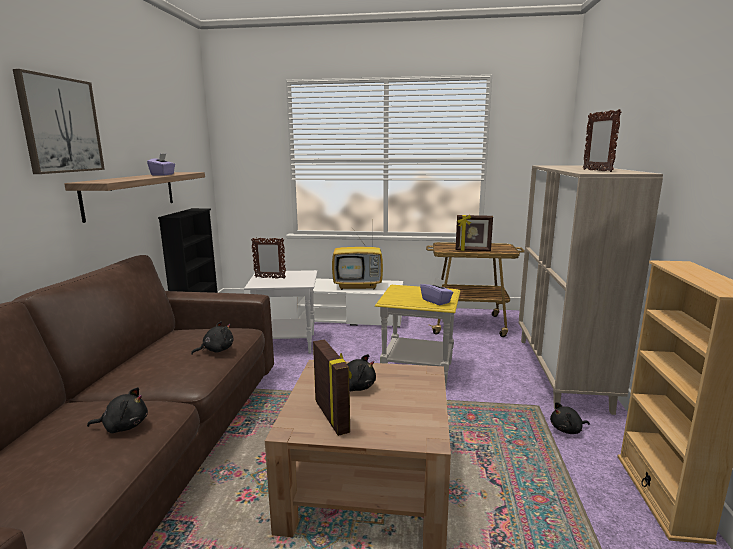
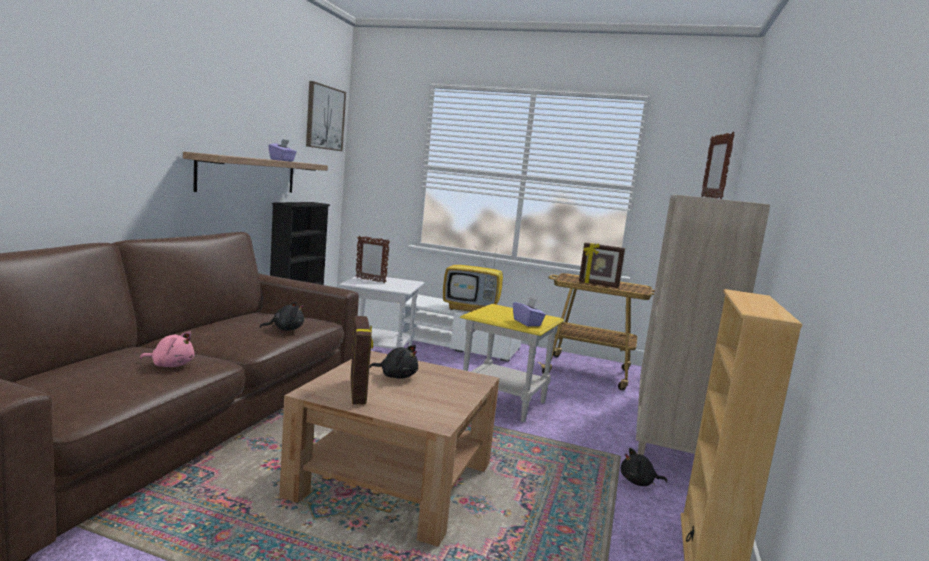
camera: 10 degrees right, 5 degrees down
picture [13,69,105,174] -> picture moved to [306,81,346,151]
black plush toy [87,387,148,433] -> pink plush toy [140,331,194,367]

